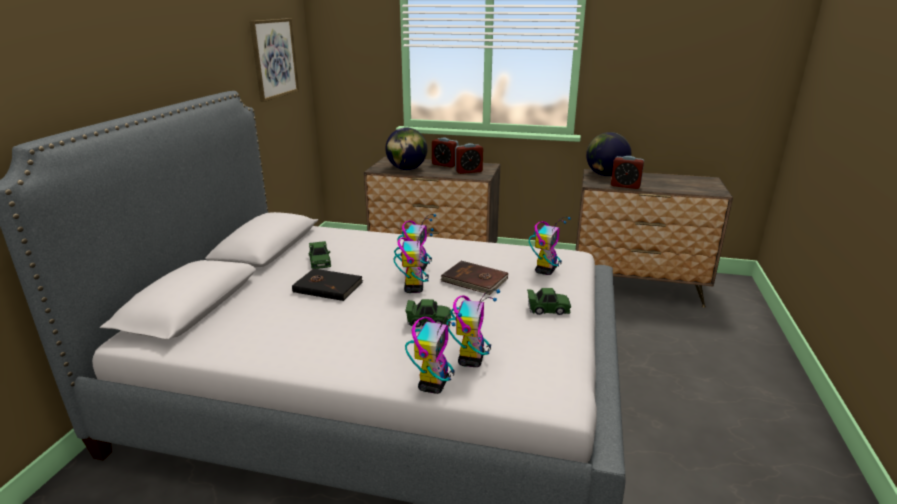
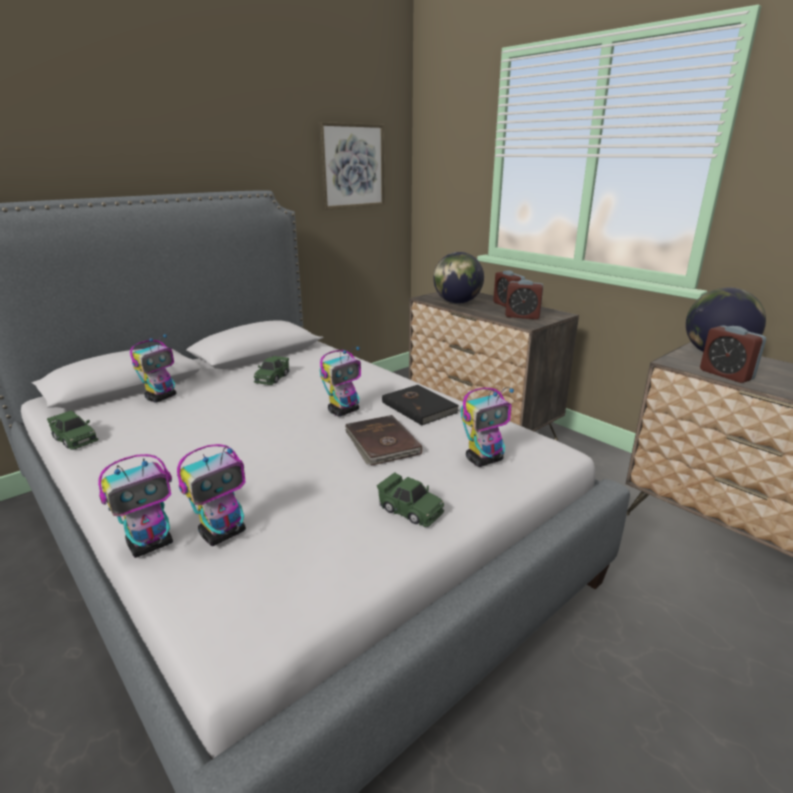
camera: 35 degrees right, 0 degrees up
black book [292,269,363,301] -> black book moved to [382,385,459,425]
toy robot [394,228,434,293] -> toy robot moved to [130,334,176,402]
green toy car [405,299,451,327] -> green toy car moved to [47,410,98,450]

